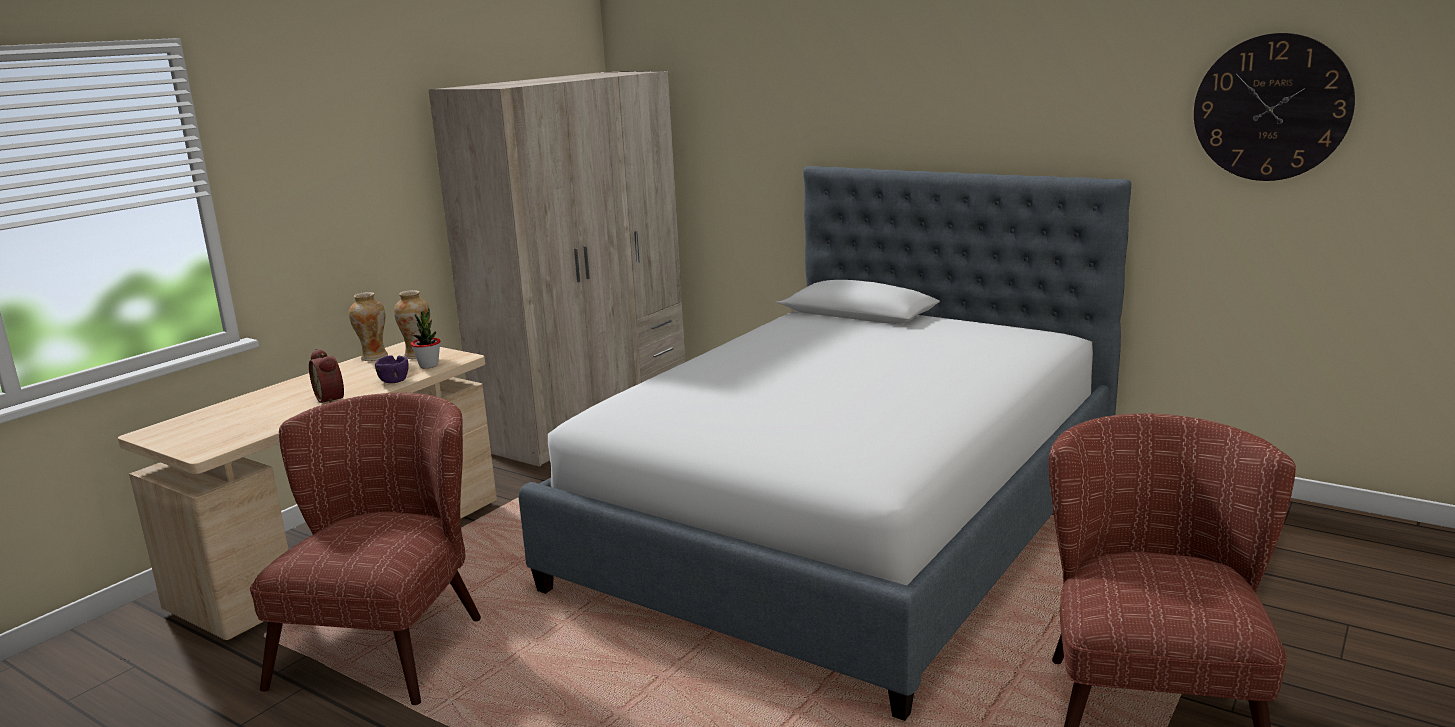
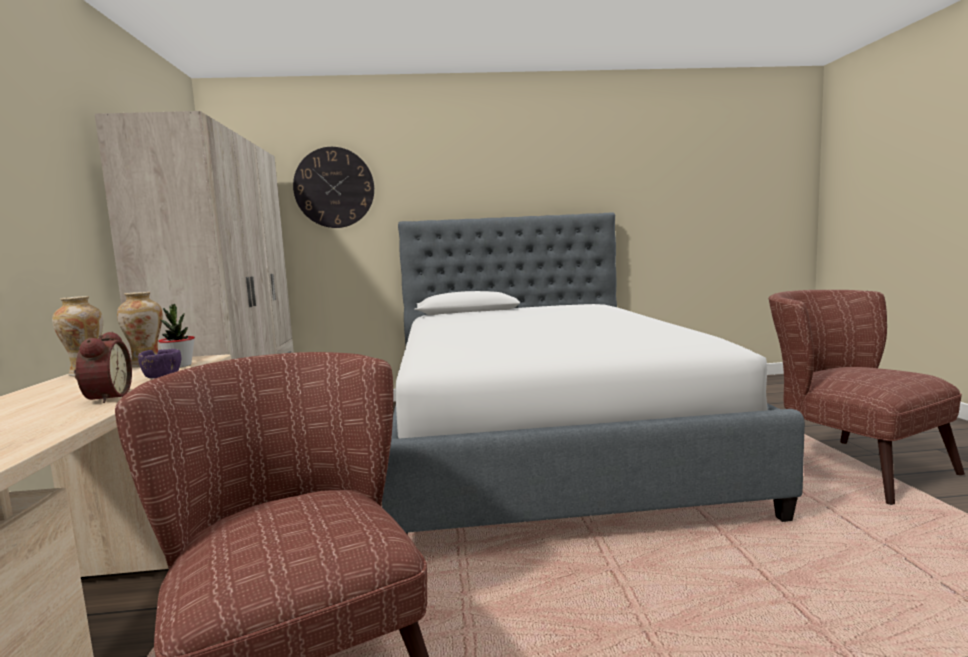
camera: 40 degrees left, 10 degrees down
alarm clock [309,349,344,403] -> alarm clock turned 120 degrees counterclockwise [74,332,132,403]
wall clock [1194,33,1355,181] -> wall clock moved to [293,147,374,228]

